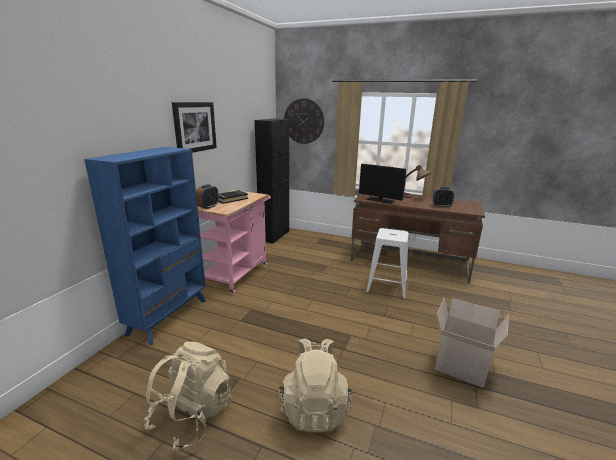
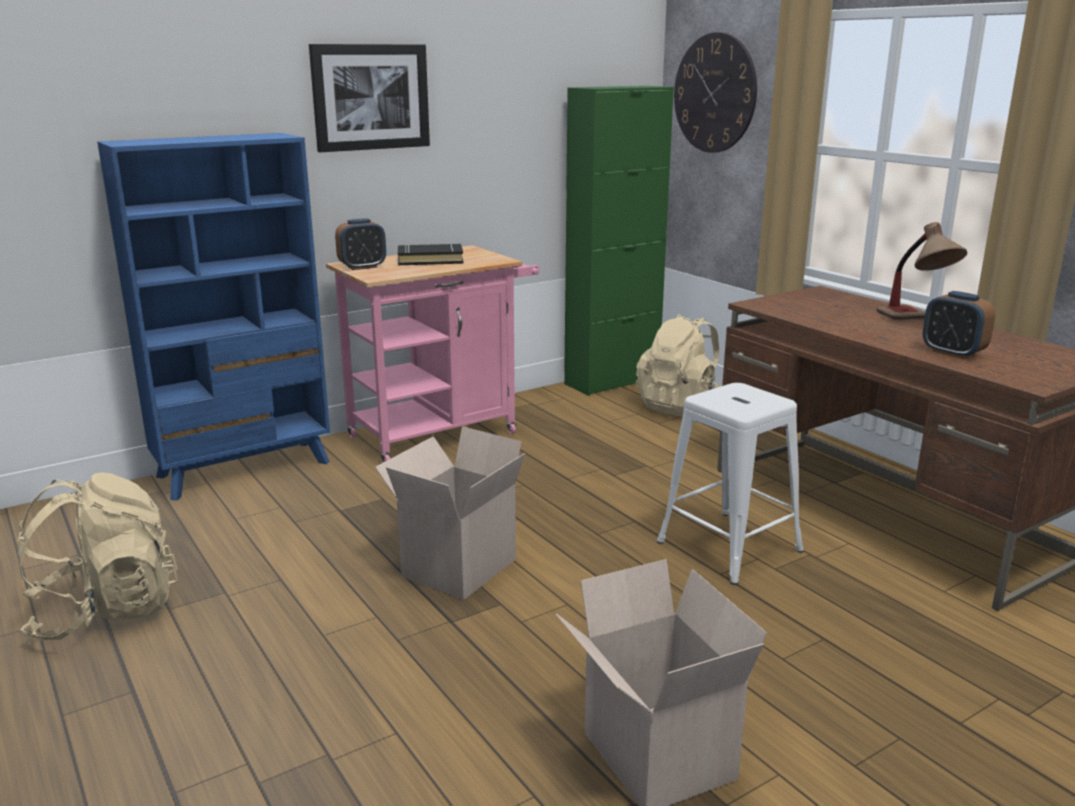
camera: 35 degrees right, 0 degrees up
black cabinet [255,119,289,244] -> green cabinet [564,86,674,396]
beige backpack [279,338,352,432] -> beige backpack moved to [636,314,721,416]
monitor [359,164,406,204] -> none
none -> cardboard box [375,426,525,600]

